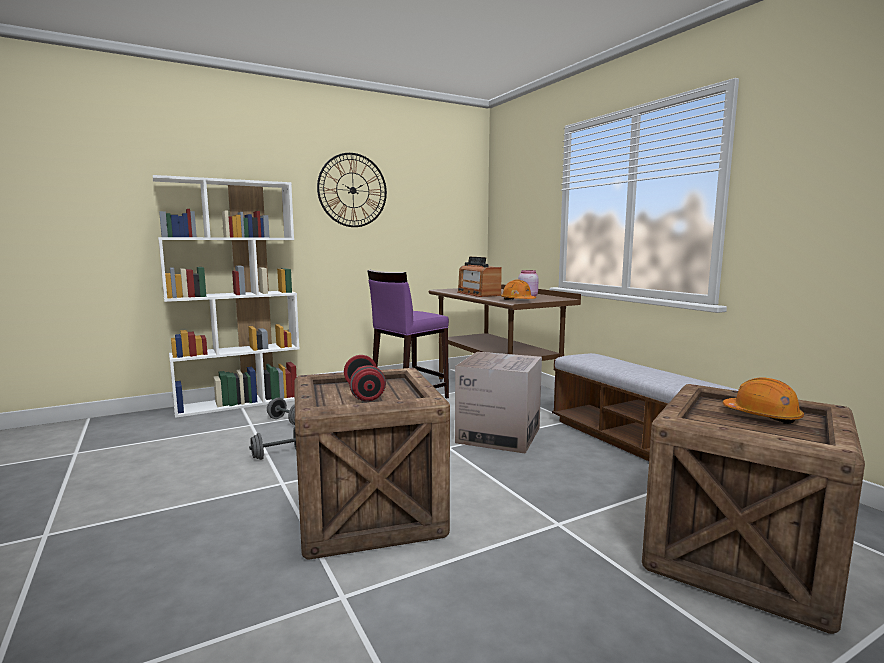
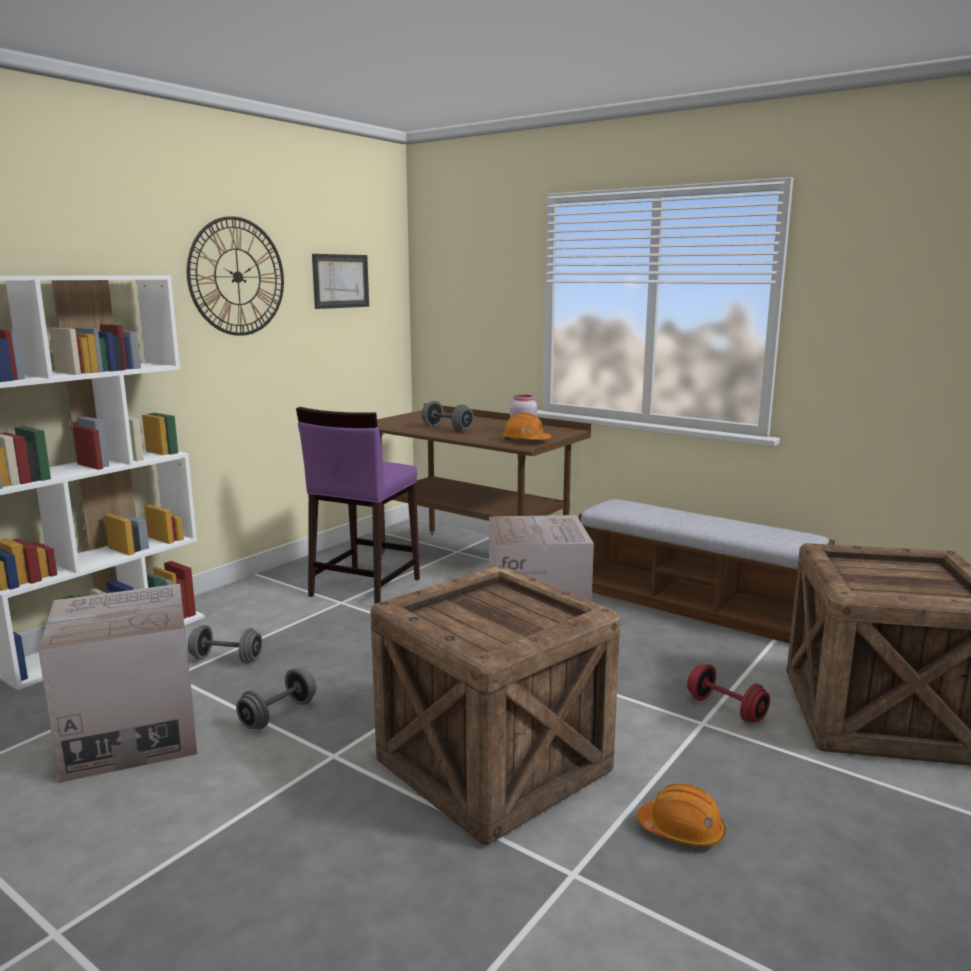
camera: 25 degrees left, 5 degrees up
red dumbbell [344,355,386,401] -> red dumbbell moved to [687,664,770,723]
radio [457,257,502,297] -> grey dumbbell [421,401,474,432]
orange hard hat [723,377,804,424] -> orange hard hat moved to [637,783,726,847]
none -> cardboard box [38,584,197,783]
none -> picture [312,254,369,309]

